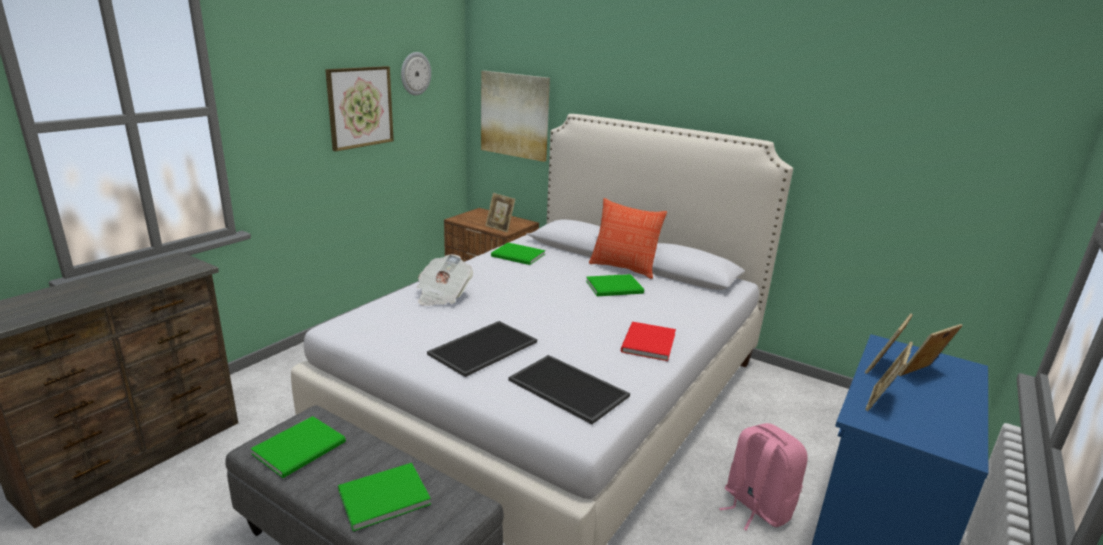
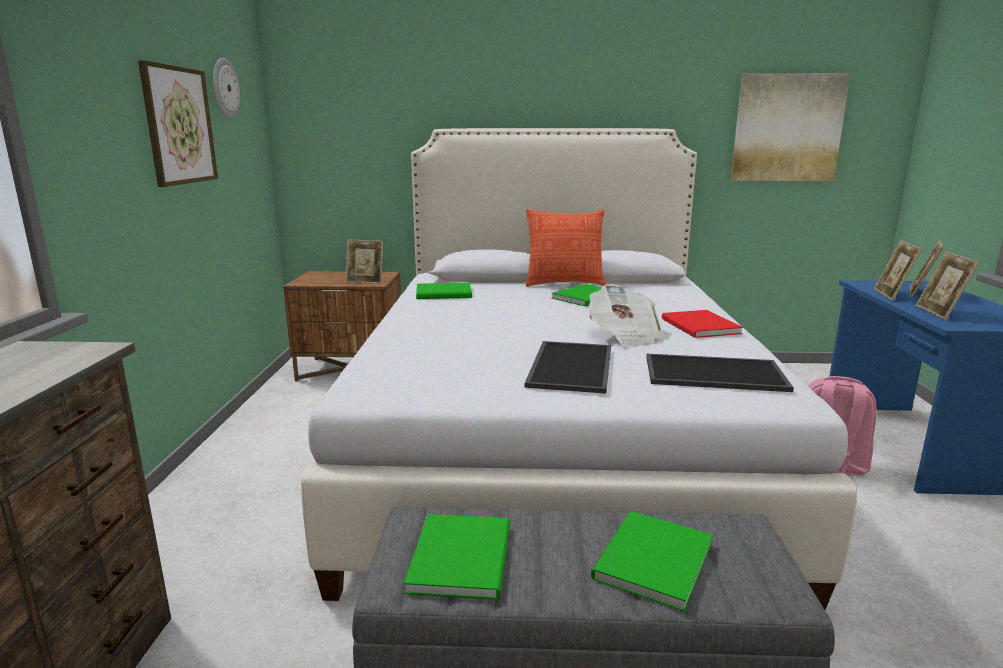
camera: 30 degrees left, 5 degrees down
newspaper [417,254,473,306] -> newspaper moved to [589,284,663,348]
picture [481,71,550,162] -> picture moved to [731,73,850,181]

